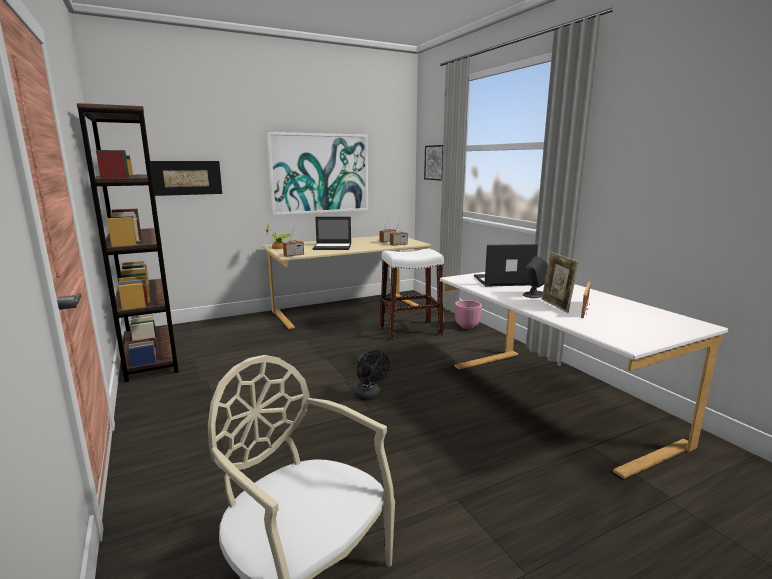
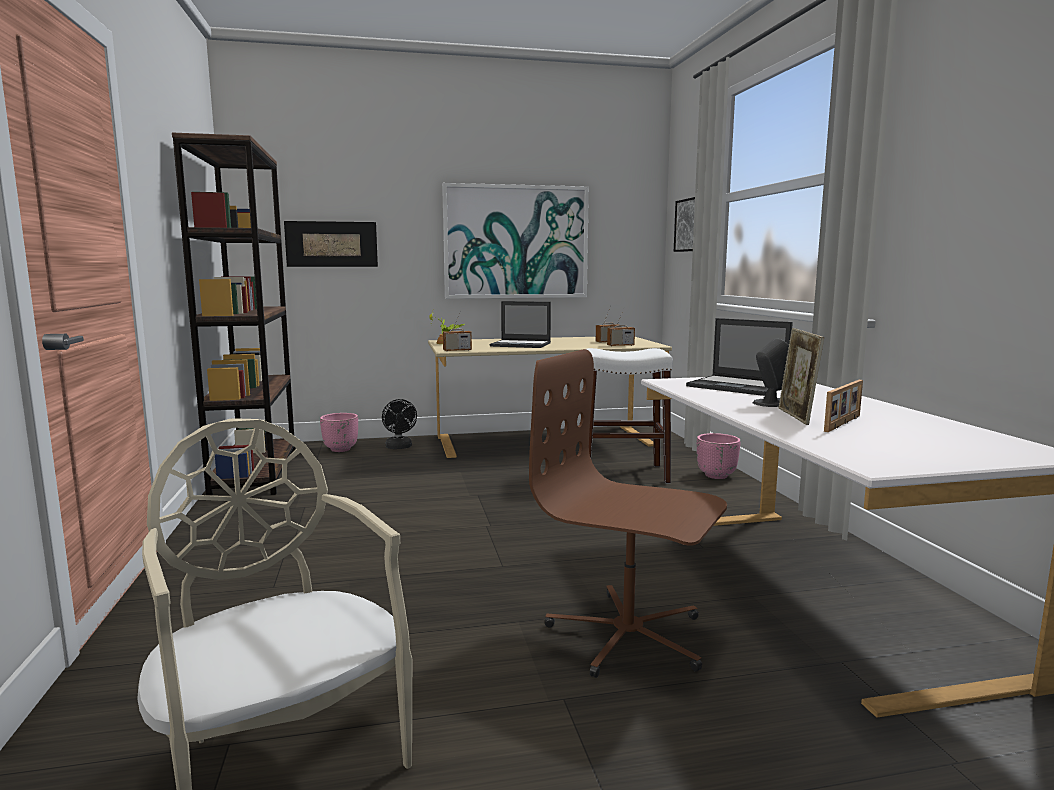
camera: 15 degrees right, 5 degrees down
black fan [353,350,389,400] -> black fan moved to [382,399,417,449]
laptop [474,244,538,287] -> laptop turned 150 degrees counterclockwise [686,318,793,396]
none -> pink planter [320,413,358,452]
none -> brown office chair [529,349,727,678]

